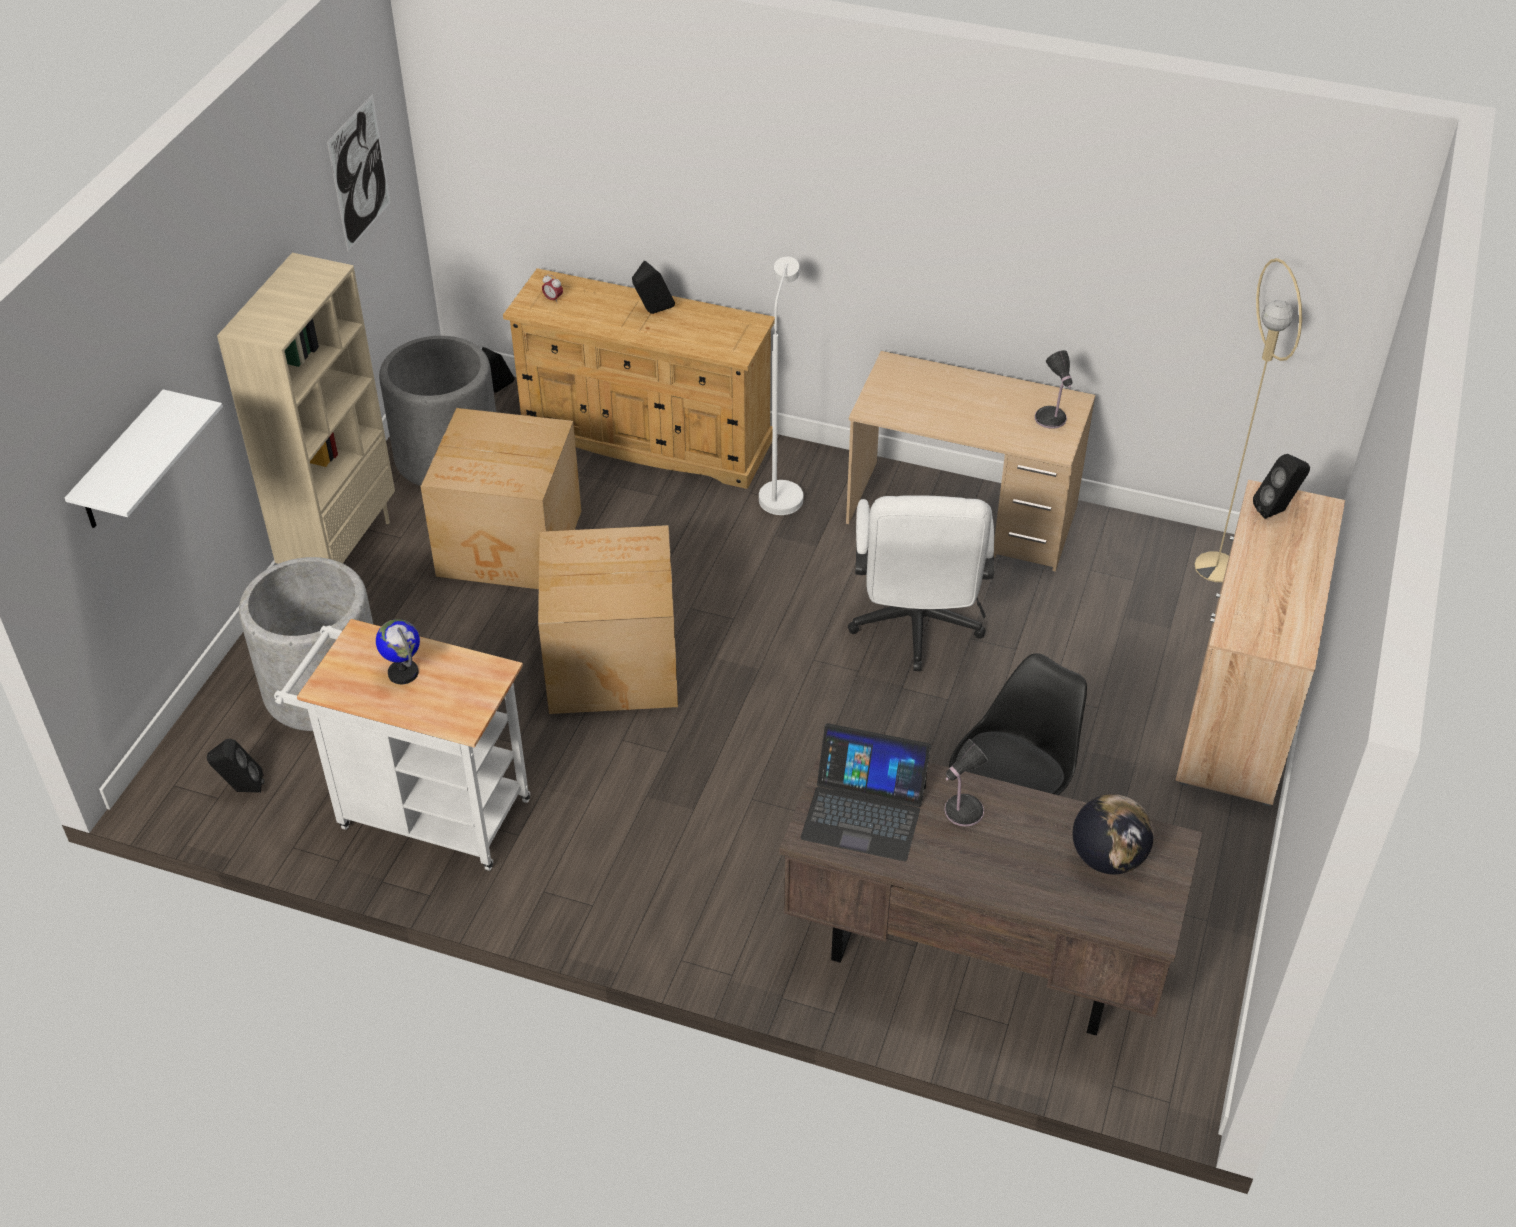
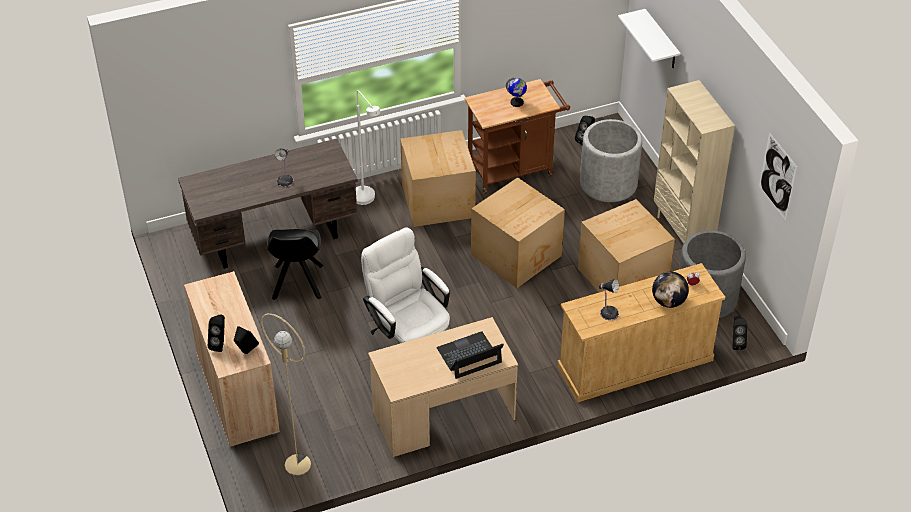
camera: 140 degrees right, 0 degrees up
white cart [274,619,530,871] -> brown cart [464,79,570,194]
black speaker [632,261,675,314] -> black speaker moved to [208,315,225,352]
white floor lamp [759,257,803,515] -> white floor lamp moved to [356,90,380,205]
laptop [800,723,931,861] -> laptop moved to [437,331,504,379]
table lamp [1035,350,1073,429] -> table lamp moved to [598,279,619,320]
globe [1073,794,1154,874] -> globe moved to [652,272,689,308]
none -> cardboard box [400,130,476,227]

